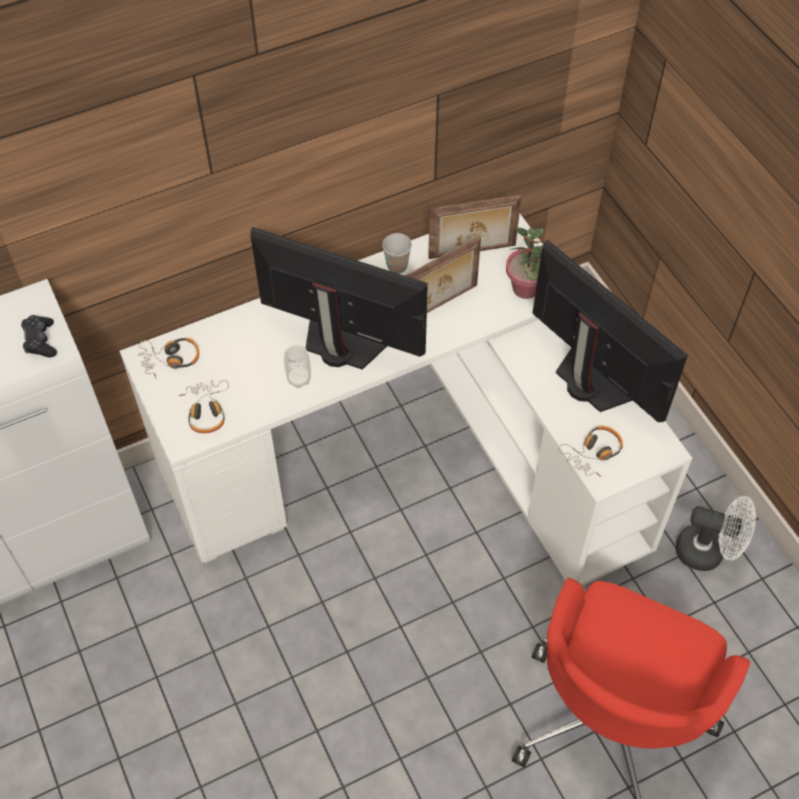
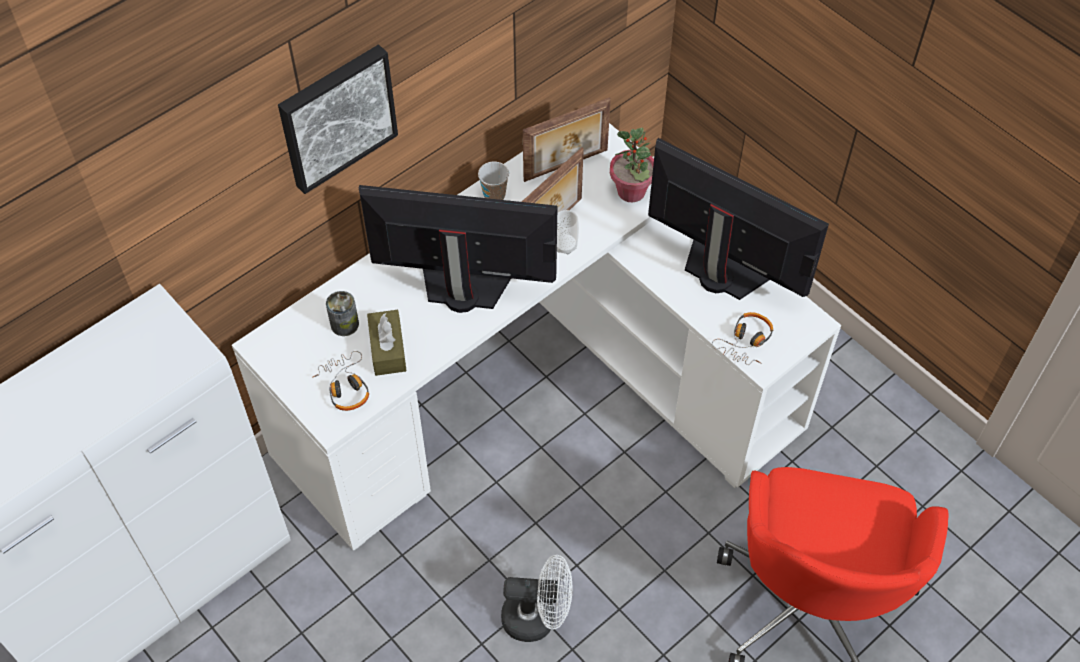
camera: 15 degrees left, 0 degrees up
black game controller [21,315,57,357] -> none
headphones [138,338,199,379] -> none
cup [284,345,311,388] -> cup moved to [557,210,579,254]
white fan [676,496,756,571] -> white fan moved to [501,555,573,642]
none -> picture [278,45,398,194]
none -> can [326,291,359,336]
none -> brown tissue box [367,310,407,376]

